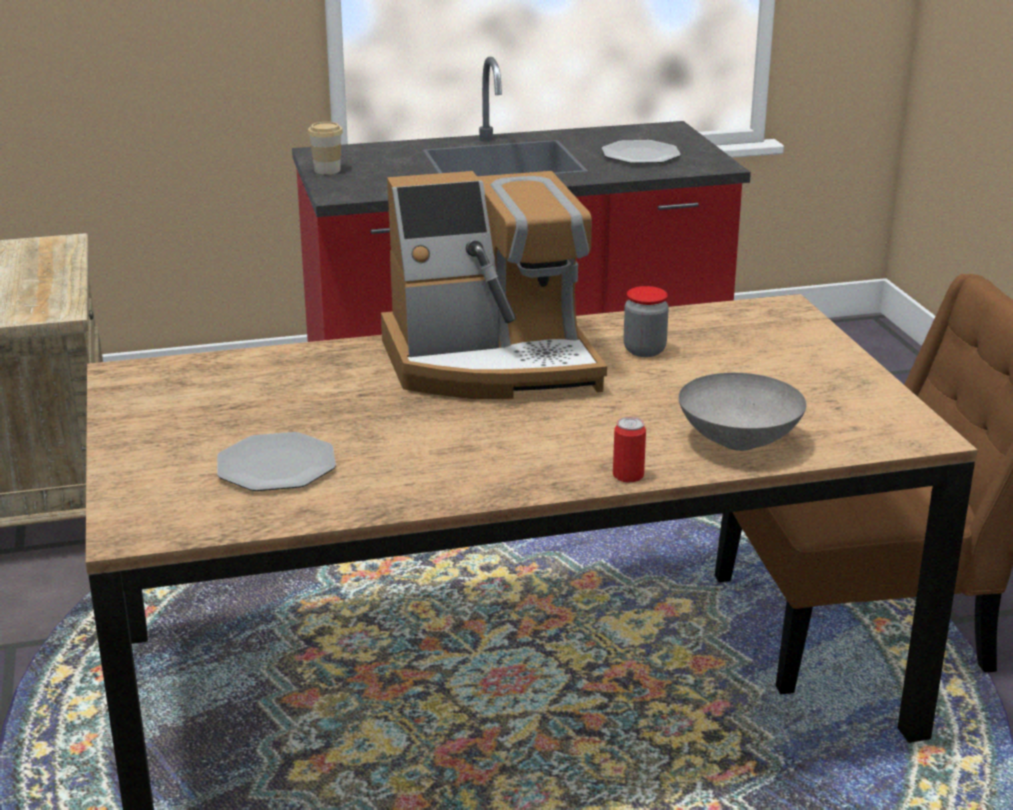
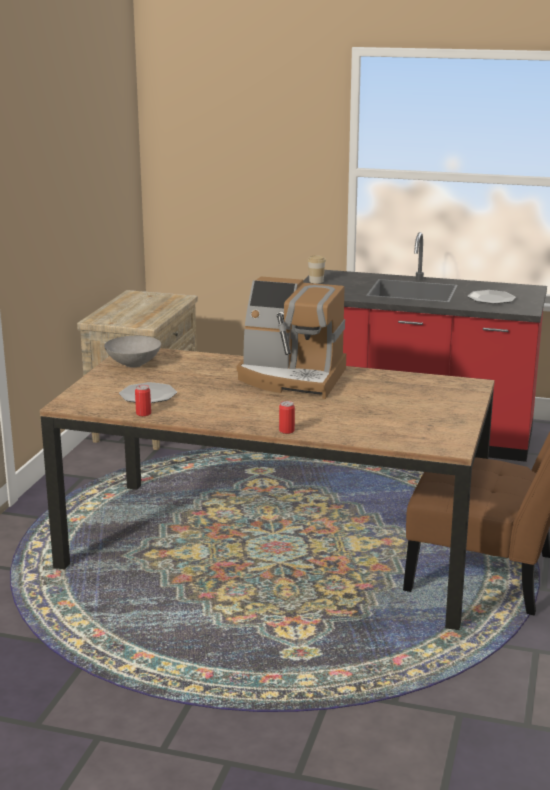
camera: 30 degrees right, 5 degrees down
jar [624,286,669,357] -> none
grey bowl [679,373,806,451] -> grey bowl moved to [104,336,161,368]
none -> can [135,385,151,416]

